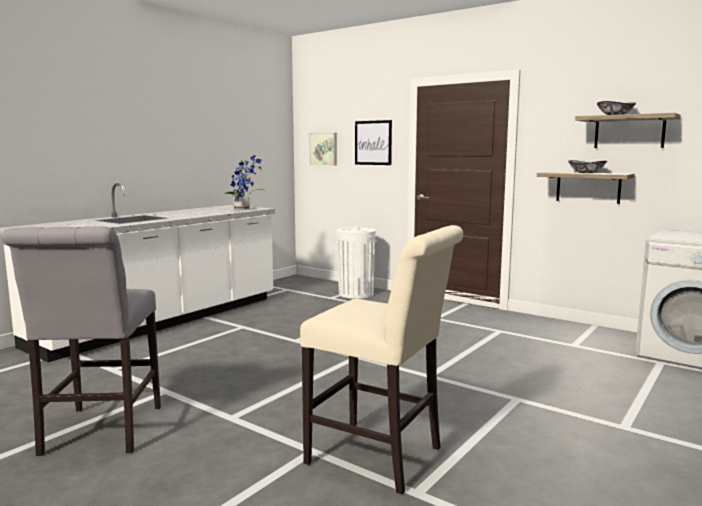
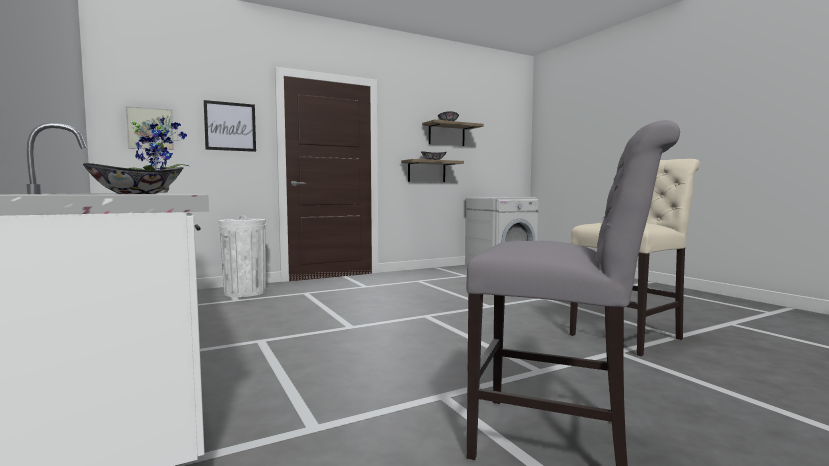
camera: 65 degrees left, 5 degrees down
none -> bowl [83,163,184,194]

